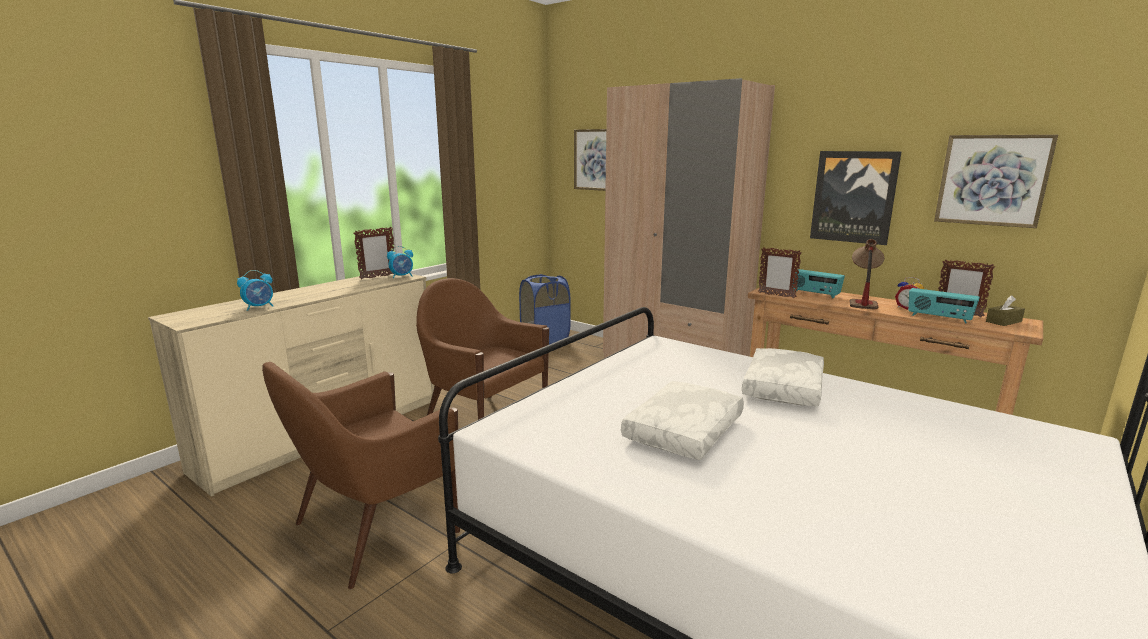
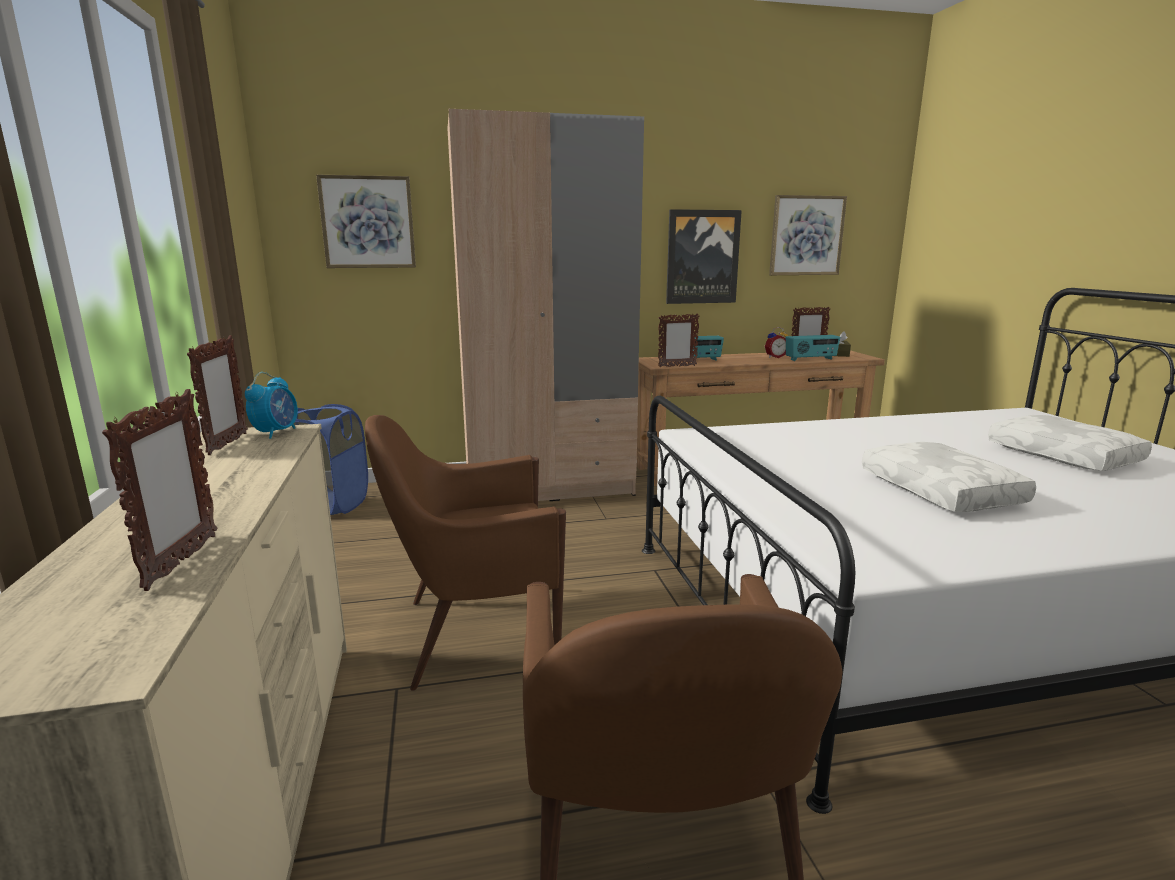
camera: 50 degrees left, 0 degrees up
alarm clock [237,270,273,311] -> picture frame [102,389,217,591]
white pillow [742,348,824,406] -> white pillow moved to [988,415,1152,471]
table lamp [849,239,884,310] -> none

